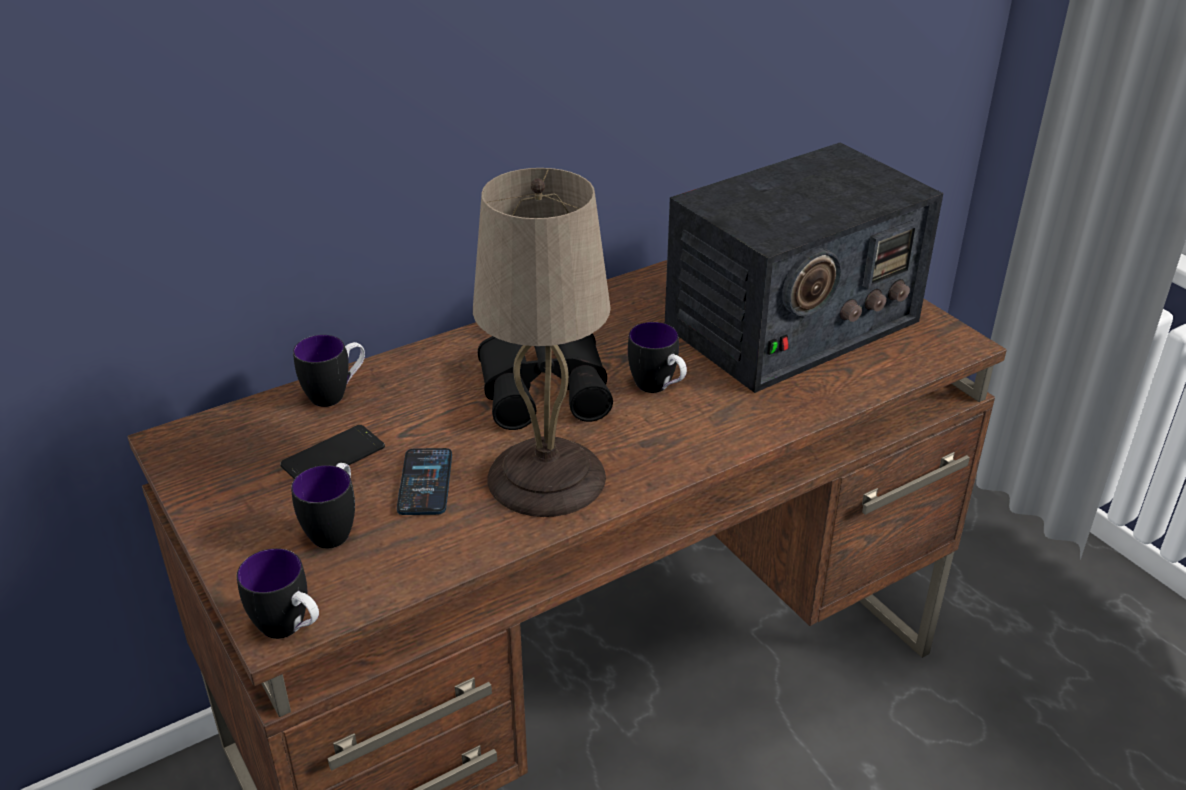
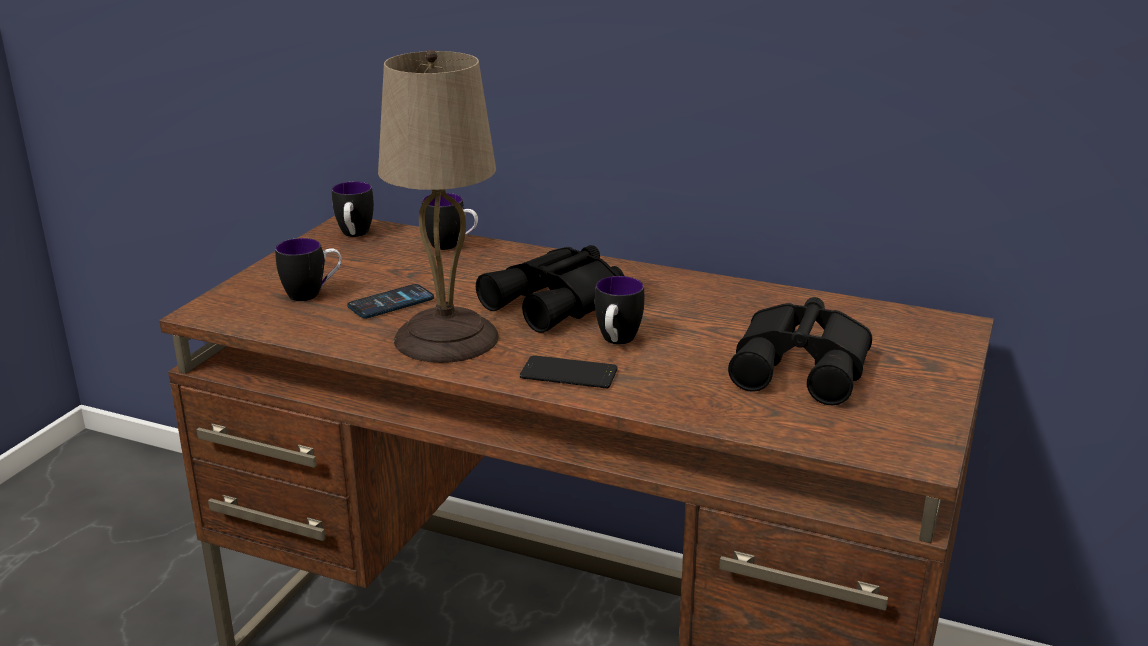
camera: 55 degrees right, 10 degrees down
mug [237,548,319,639] -> mug moved to [332,181,374,237]
phone [280,425,385,479] -> phone moved to [520,355,618,388]
radio [665,142,943,393] -> black binoculars [728,297,872,405]

